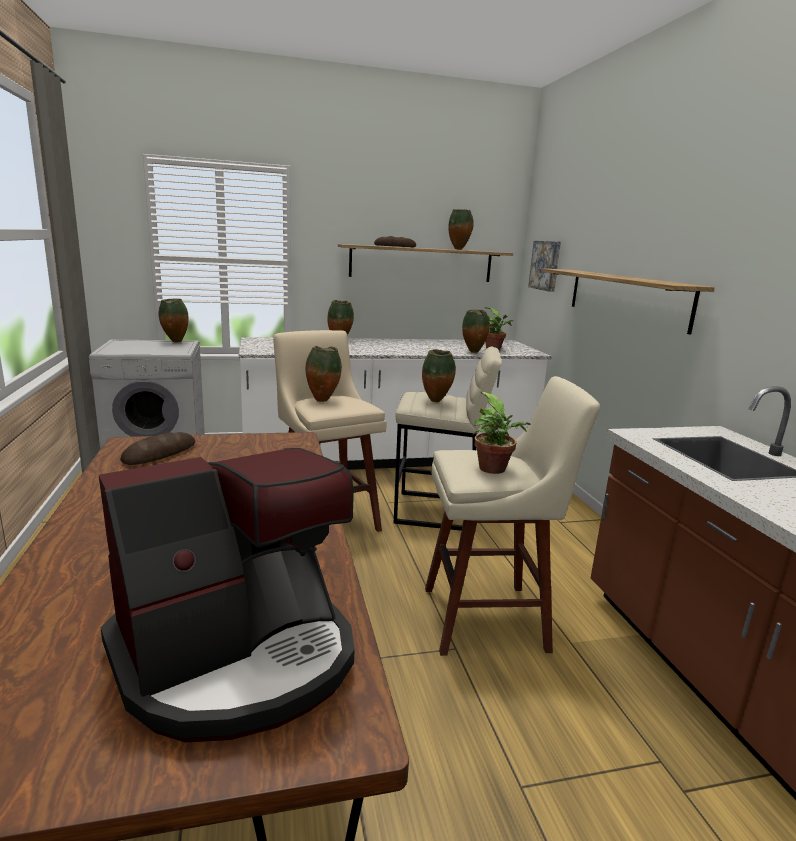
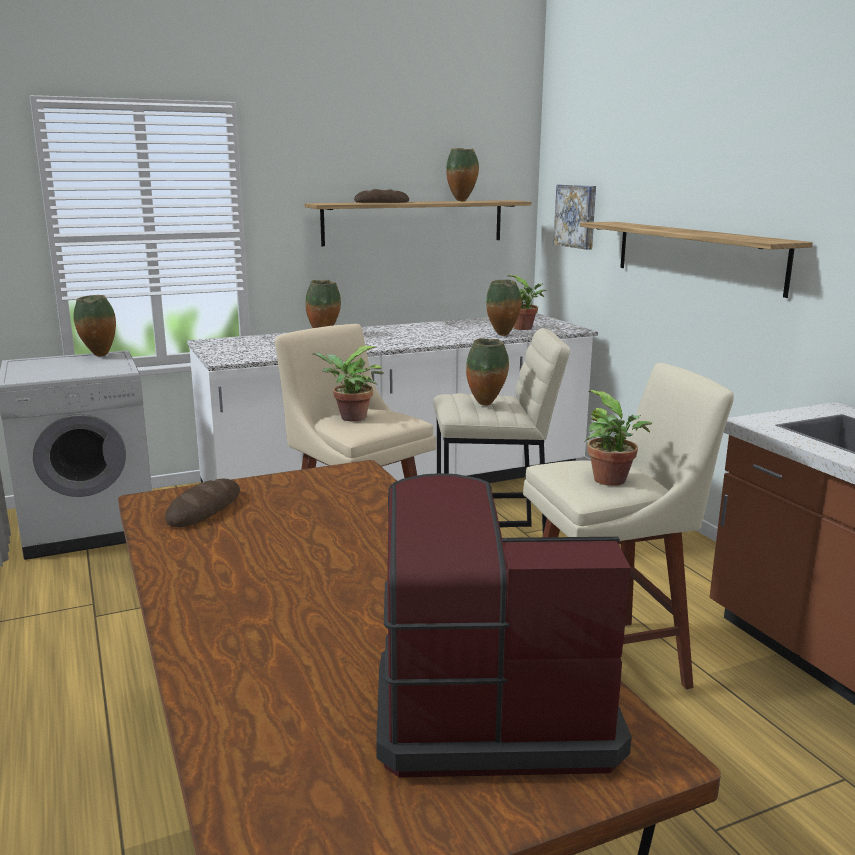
camera: 10 degrees left, 0 degrees up
coffee machine [99,448,355,742] -> coffee machine turned 135 degrees counterclockwise [376,473,632,778]
vase [306,346,342,402] -> potted plant [313,346,383,422]

